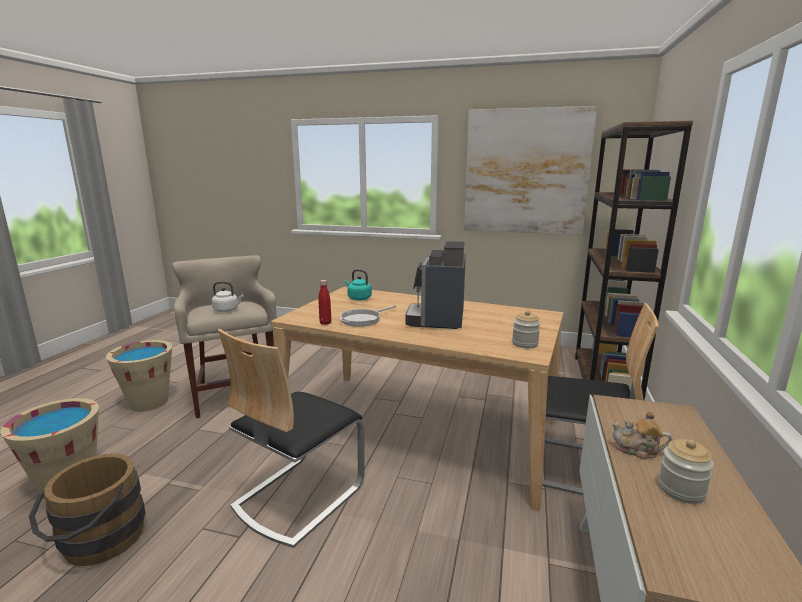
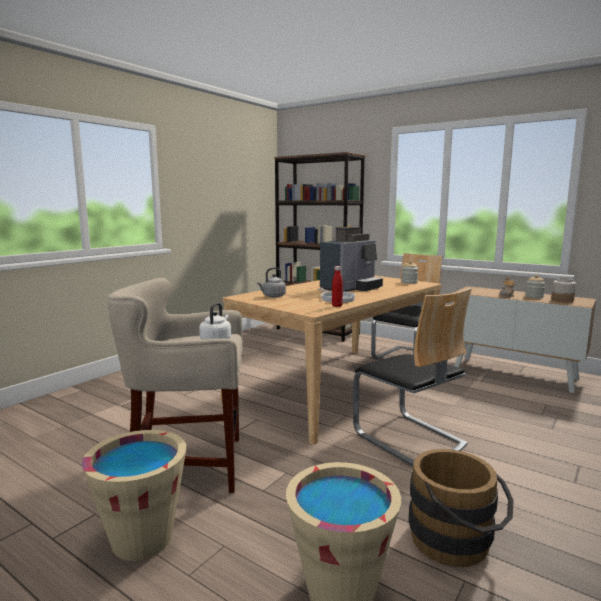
camera: 70 degrees left, 5 degrees down
turquoise kettle [345,269,372,300] -> grey kettle [257,267,286,298]
coffee machine [405,241,466,329] -> coffee machine turned 75 degrees counterclockwise [320,227,383,292]
picture [464,106,597,235] -> none
none -> jar [551,278,576,303]

